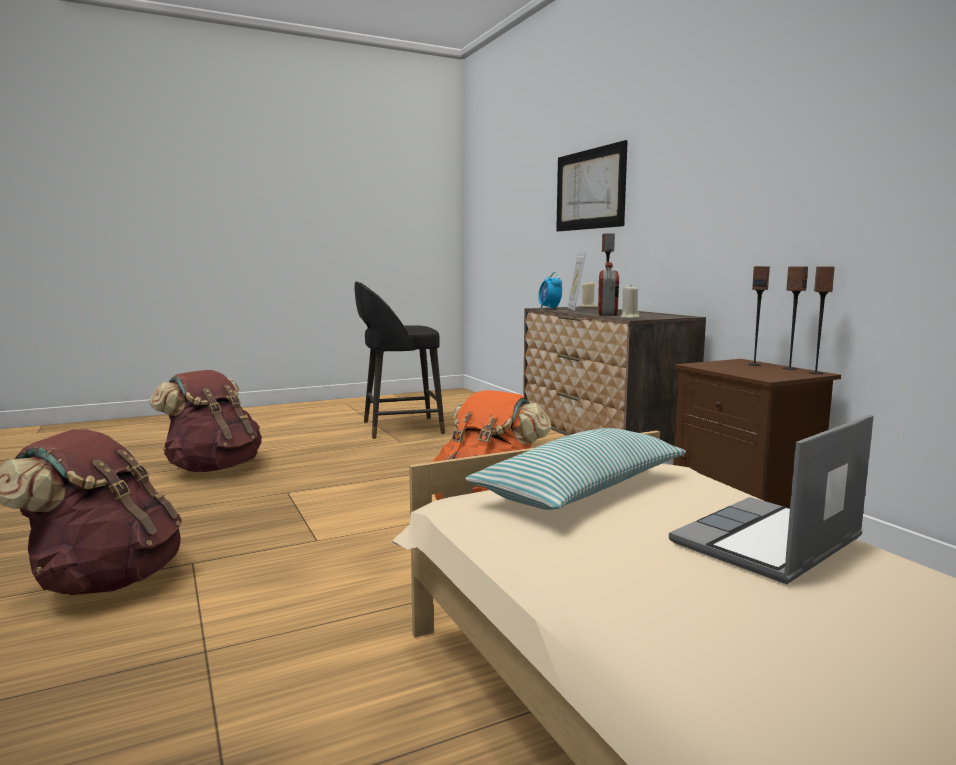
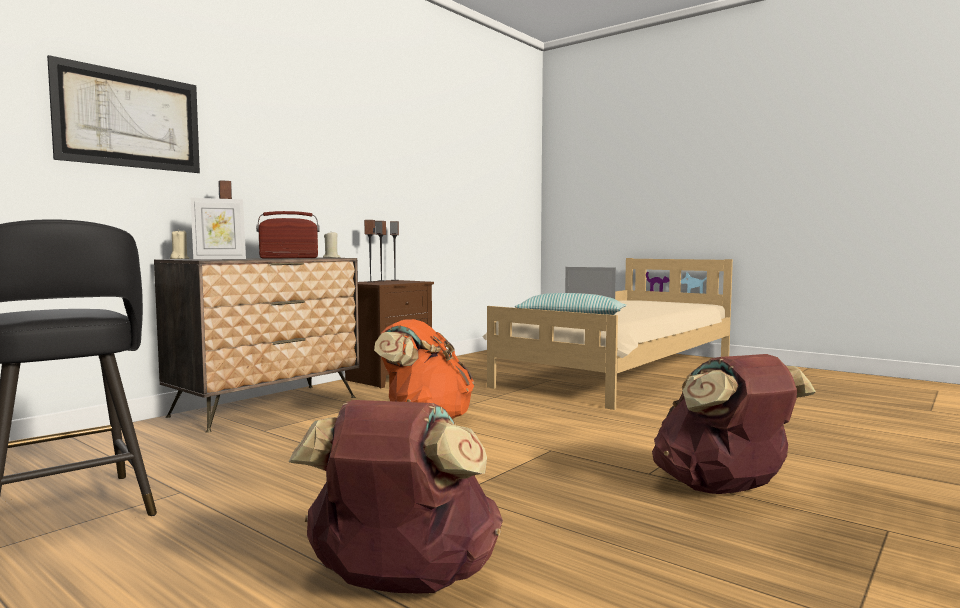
camera: 115 degrees left, 5 degrees down
alarm clock [538,272,562,310] -> none

